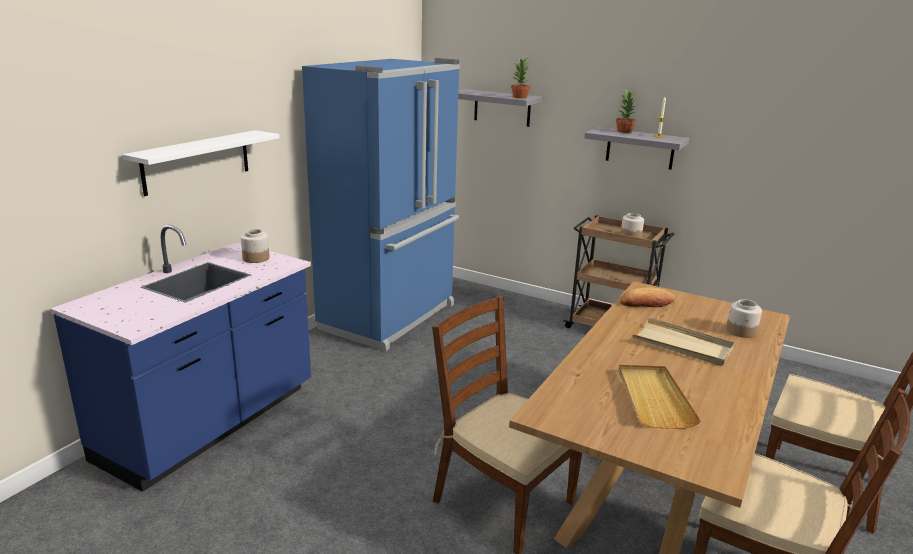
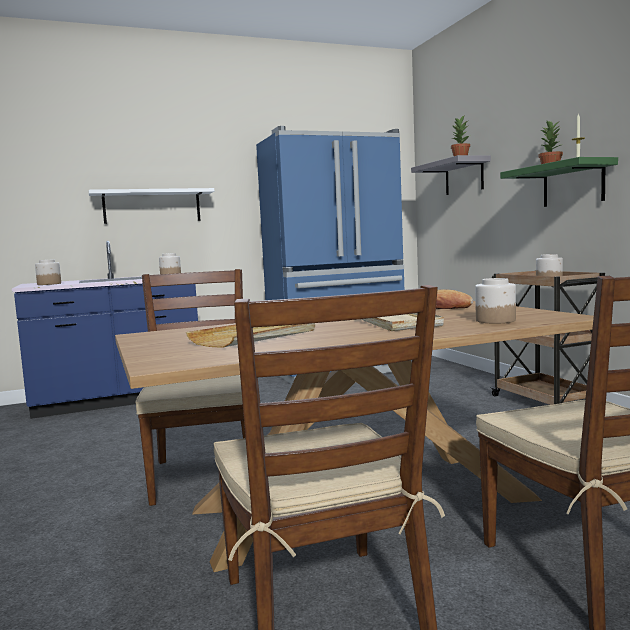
camera: 40 degrees right, 15 degrees down
grey shelf [584,127,689,170] -> green shelf [500,157,618,207]
none -> jar [35,259,61,285]

